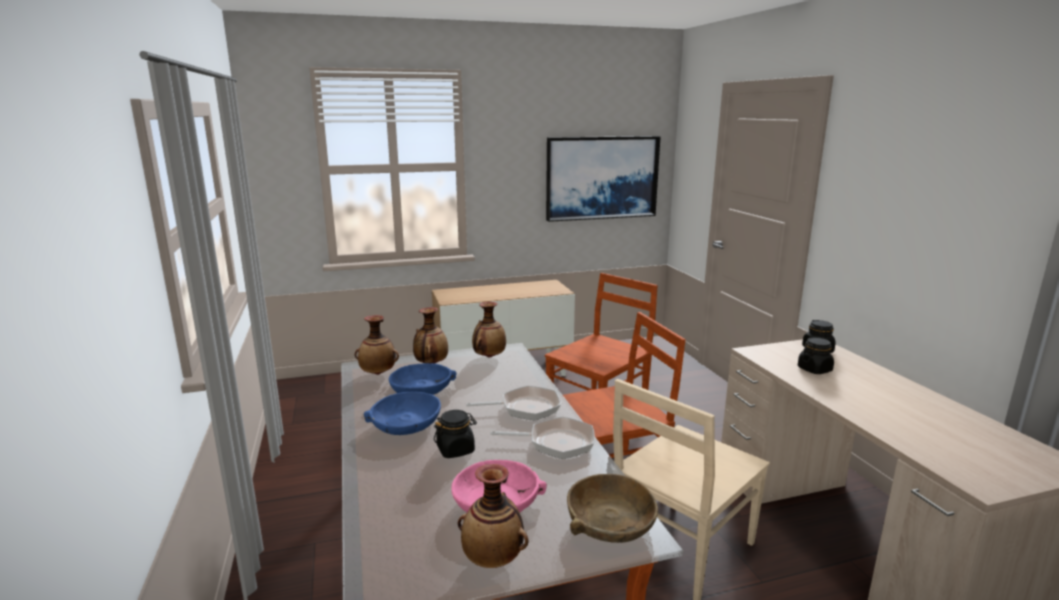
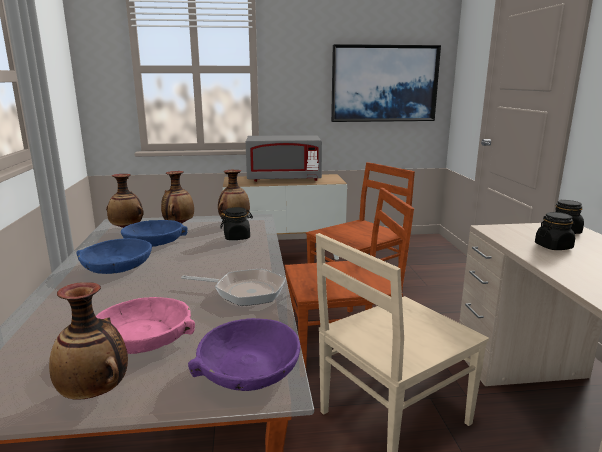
camera: 10 degrees right, 0 degrees up
black jar [434,410,477,458] -> black jar moved to [220,207,253,240]
frying pan [466,386,561,421] -> none
brown bowl [567,474,658,543] -> purple bowl [188,318,300,391]
none -> grey microwave [246,135,322,182]

